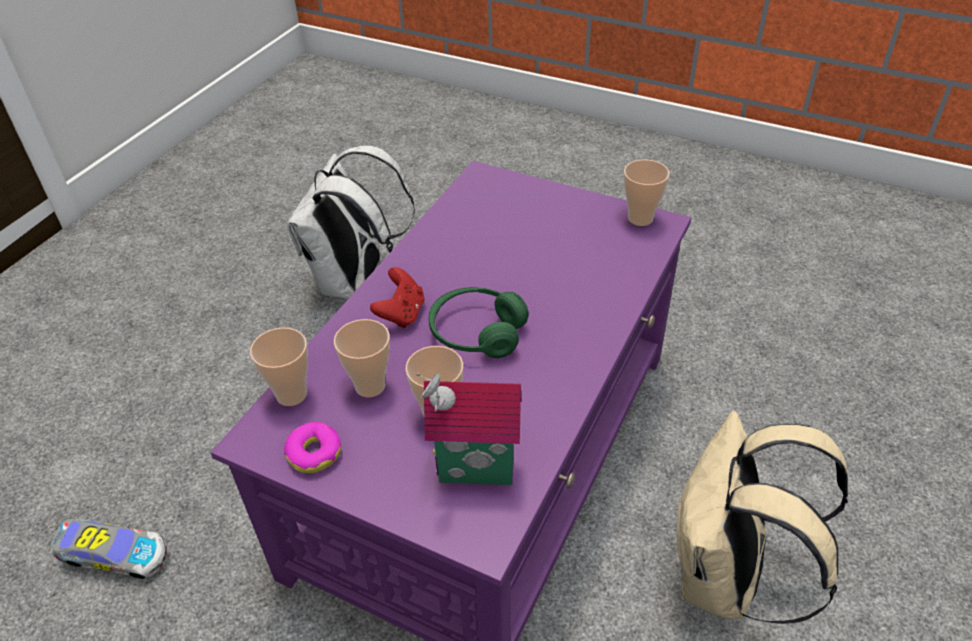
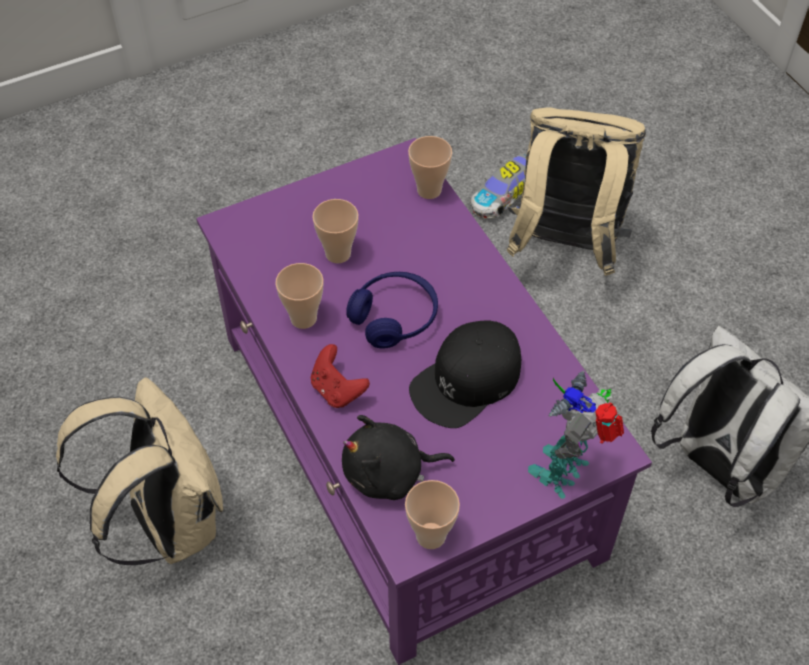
camera: 125 degrees right, 10 degrees up
donut [284,422,341,473] -> none
cup [334,319,390,397] -> cup moved to [275,263,324,329]
red game controller [370,267,425,328] -> red game controller moved to [311,344,370,408]
toy house [416,372,521,485] -> none
green headphones [428,287,529,358] -> blue headphones [347,272,438,349]
none -> black plush toy [342,415,455,500]
none -> black cap [409,321,521,428]
none -> beige backpack [507,107,646,276]
none -> toy robot [528,371,624,499]

